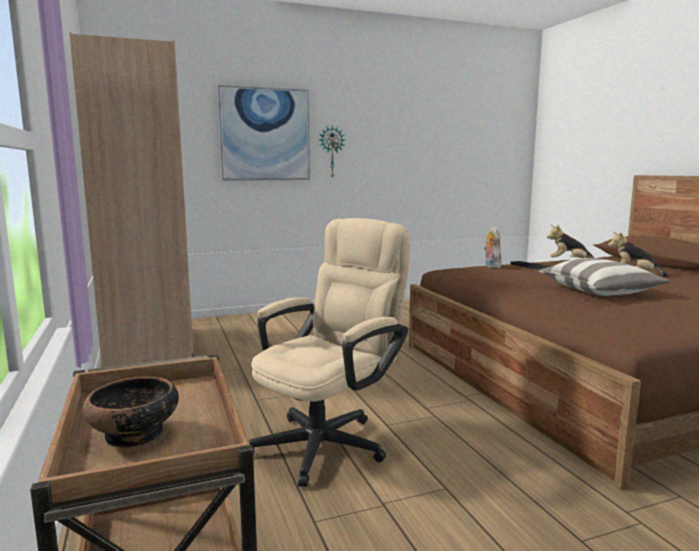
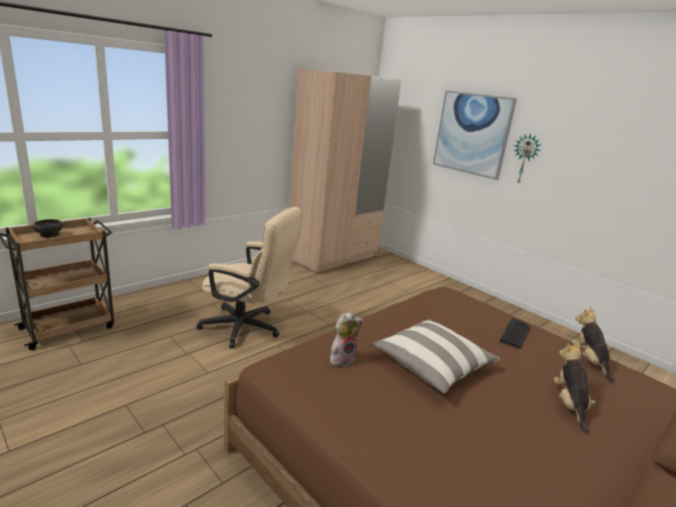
camera: 65 degrees right, 10 degrees up
plush toy [484,227,502,268] -> plush toy moved to [330,312,363,366]

